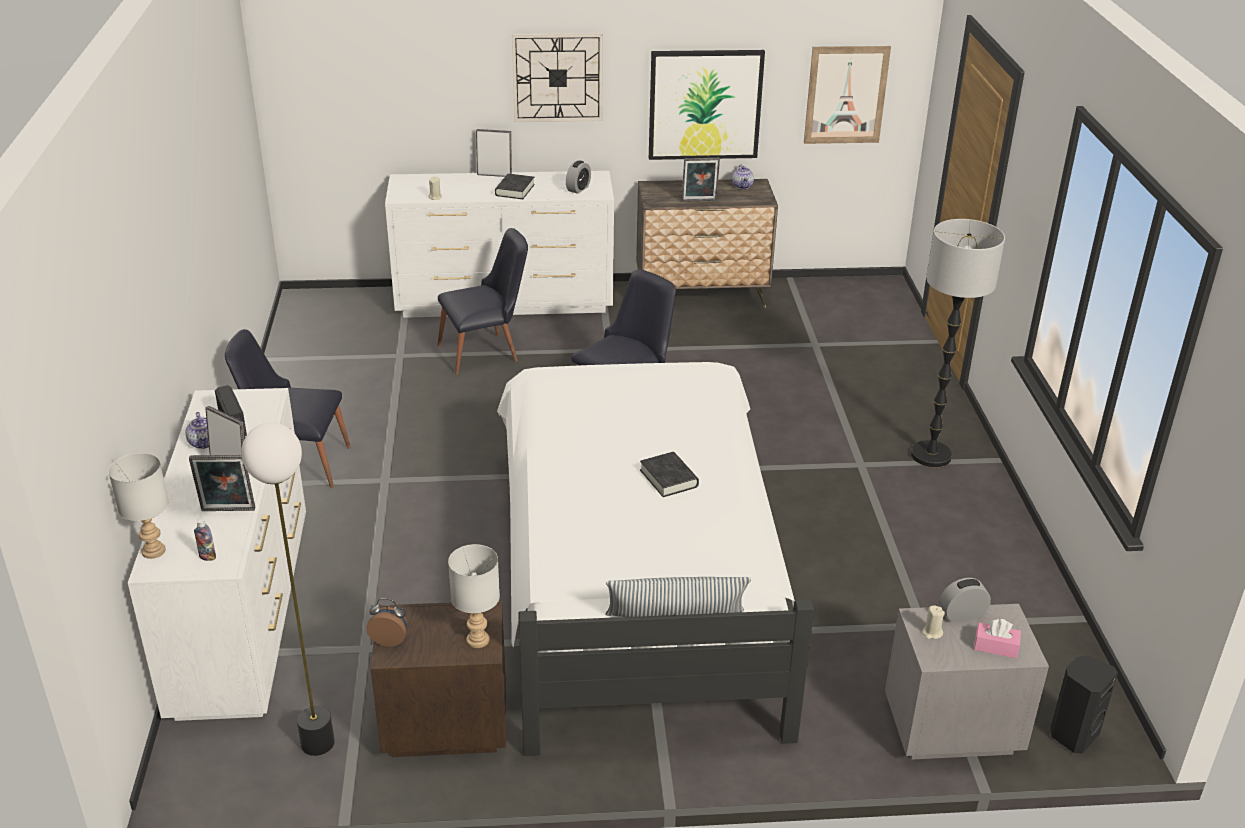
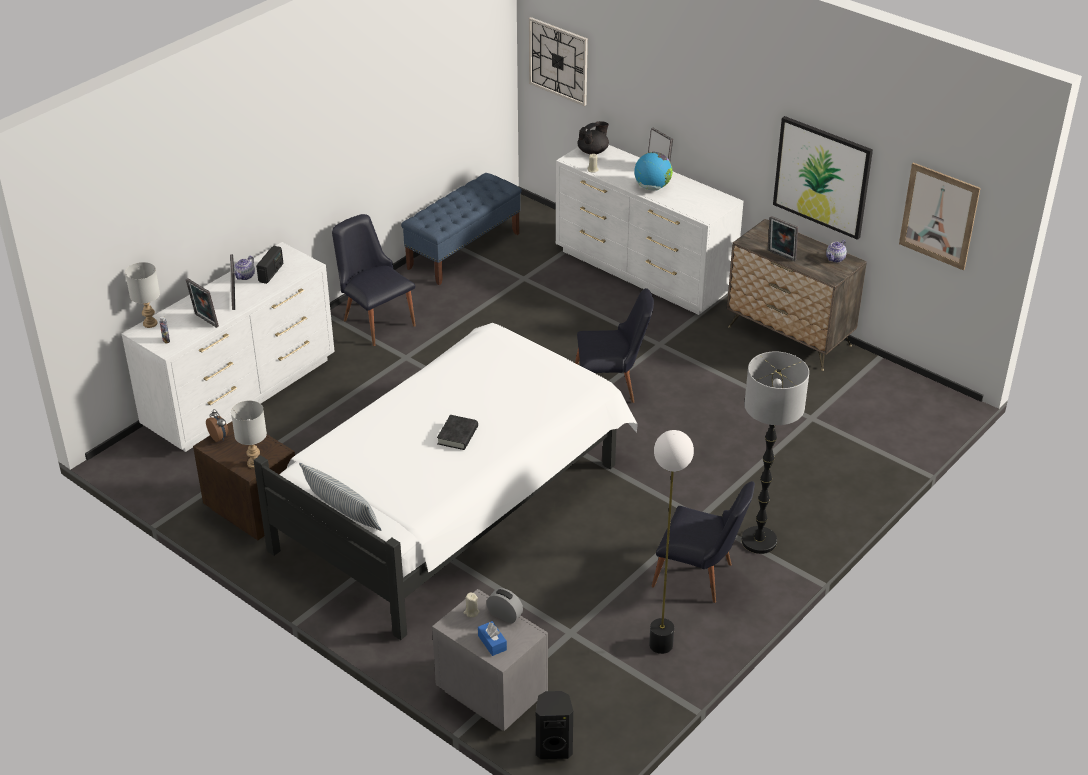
camera: 45 degrees right, 5 degrees up
floor lamp [241,422,335,756] -> floor lamp moved to [649,430,694,654]
black chair [437,228,528,375] -> black chair moved to [652,481,755,603]
black book [495,174,535,199] -> globe [634,152,673,191]
wall clock [512,33,603,122] -> wall clock moved to [529,17,588,106]
alarm clock [566,160,591,194] -> none
pink tissue box [974,619,1021,658] -> blue tissue box [478,621,507,656]
none -> blue bench [401,173,522,285]
none -> black teapot [578,121,609,154]

